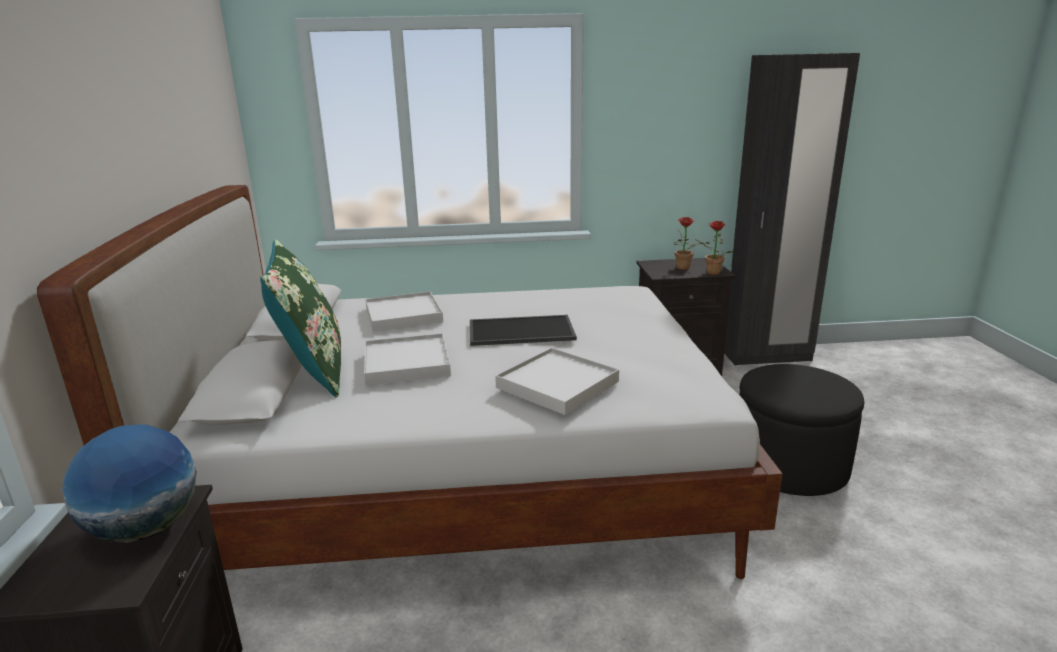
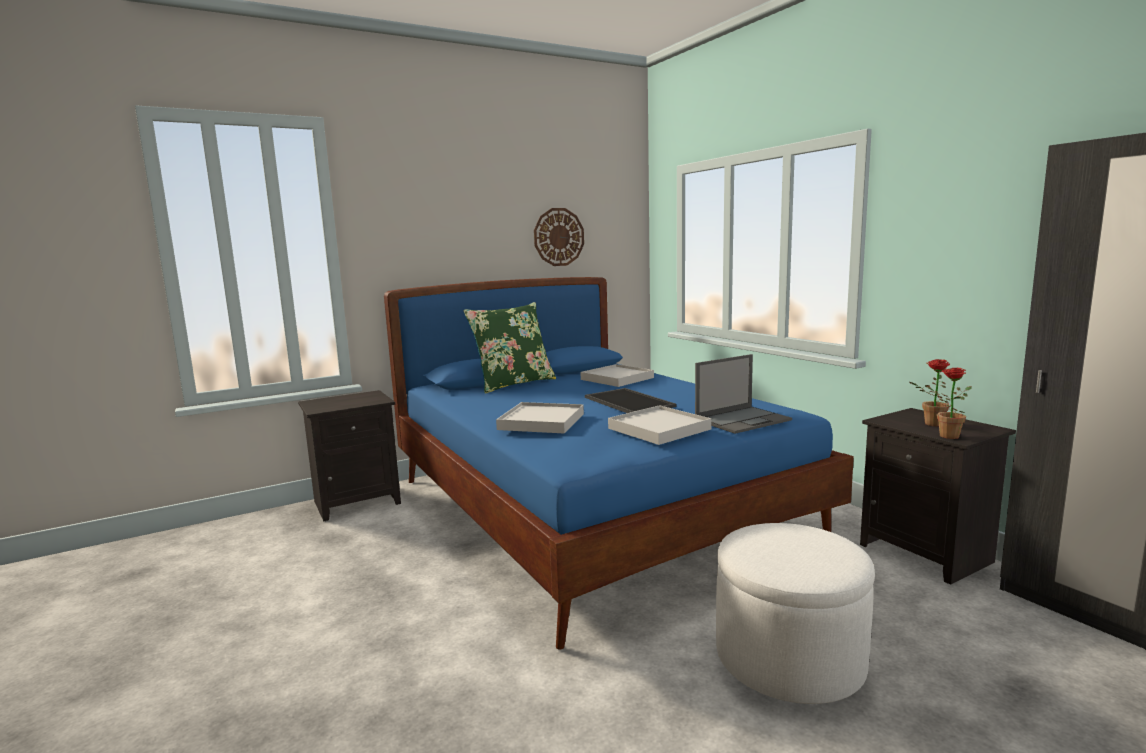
camera: 65 degrees right, 10 degrees down
white bed [37,185,783,579] -> blue bed [384,277,854,650]
globe [62,425,197,543] -> none
white tray [364,333,451,385] -> white tray moved to [608,405,712,445]
black ottoman [739,364,864,496] -> white ottoman [716,523,875,704]
none -> wall clock [534,208,584,266]
none -> laptop [695,354,792,434]

